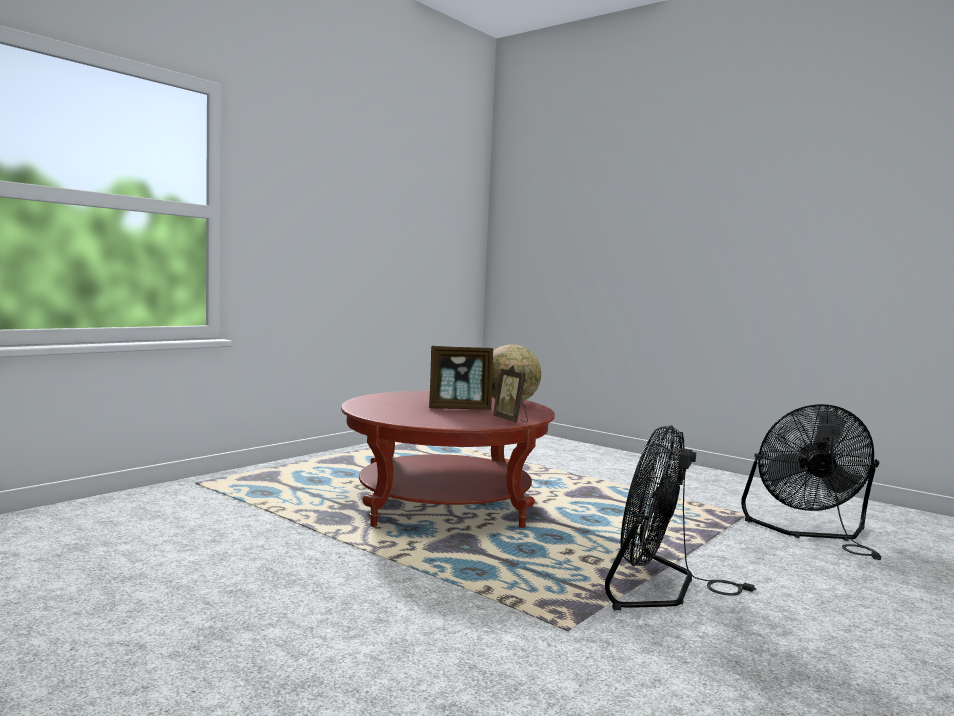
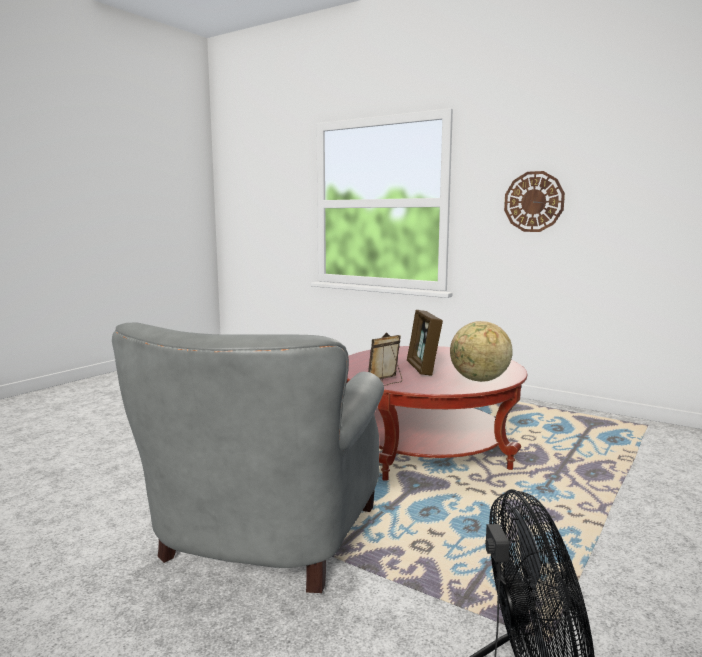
camera: 85 degrees right, 5 degrees up
black fan [605,425,757,610] -> grey armchair [112,322,384,593]
none -> wall clock [504,171,565,232]

